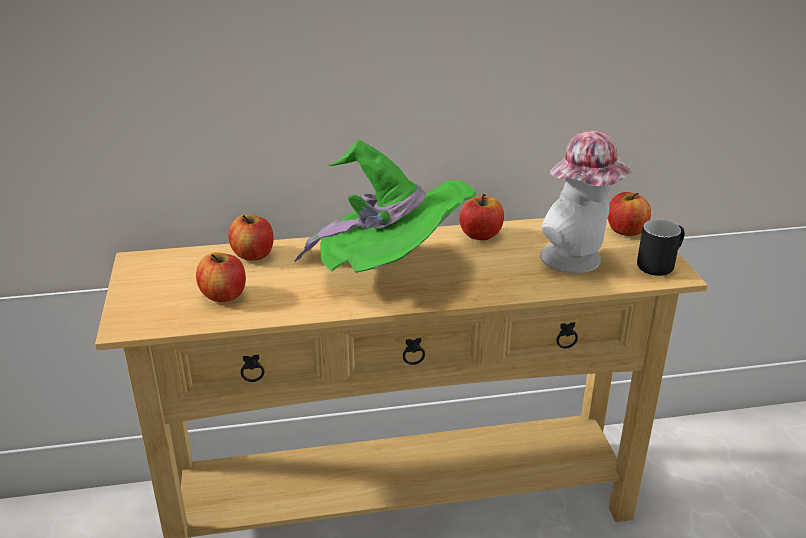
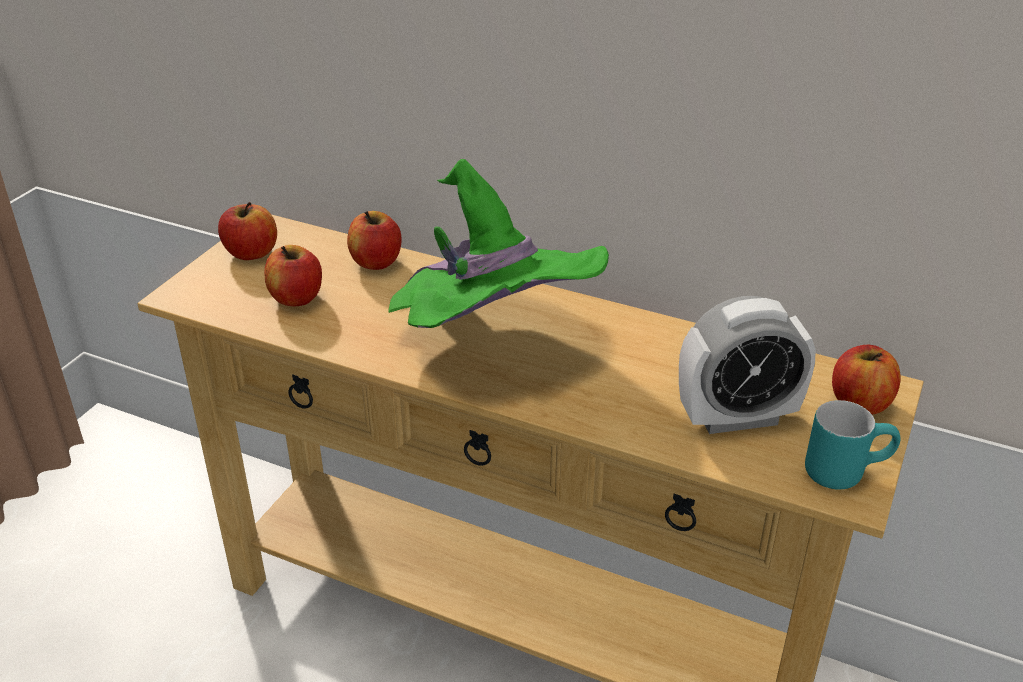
camera: 35 degrees right, 5 degrees up
apple [459,194,504,240] -> apple moved to [218,202,277,260]
hat [540,130,635,273] -> alarm clock [679,296,816,434]
black mug [637,220,685,276] -> turquoise mug [805,400,900,489]

